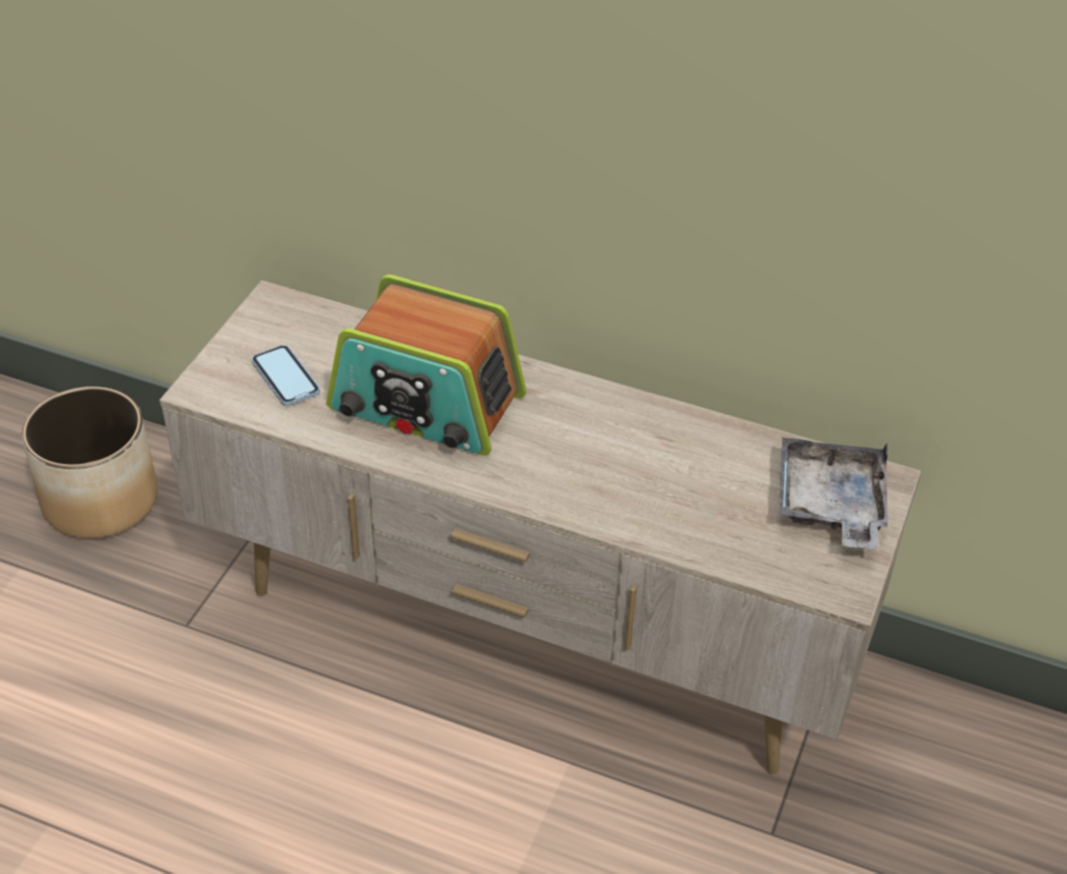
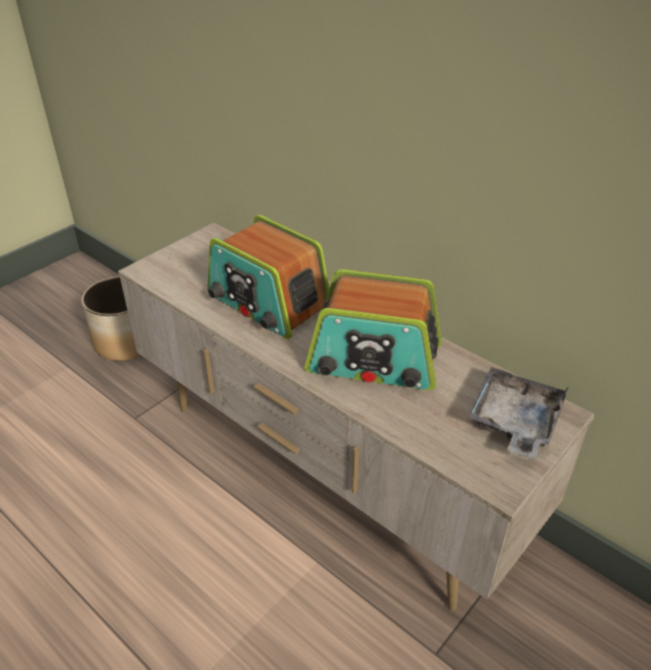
camera: 20 degrees right, 5 degrees down
phone [252,345,320,406] -> none
none -> radio [304,269,442,390]

